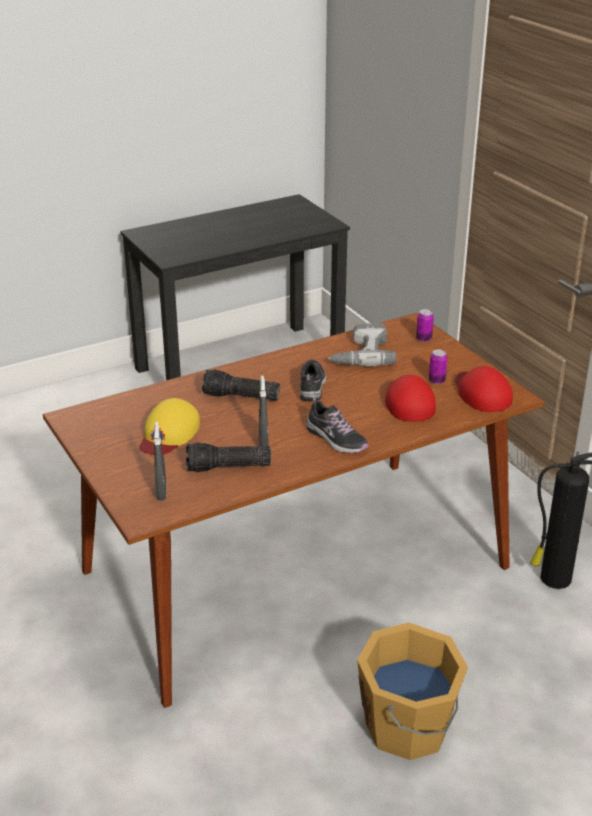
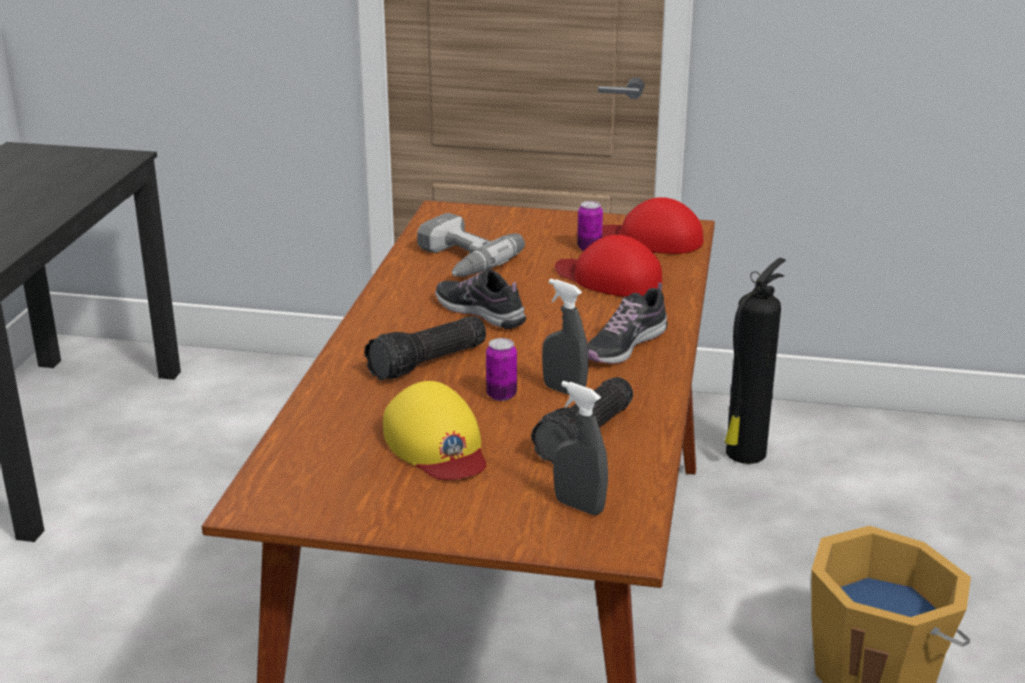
camera: 50 degrees left, 5 degrees down
shoe [306,397,369,453] -> shoe turned 135 degrees clockwise [587,283,668,364]
can [416,309,434,342] -> can moved to [486,338,517,401]

